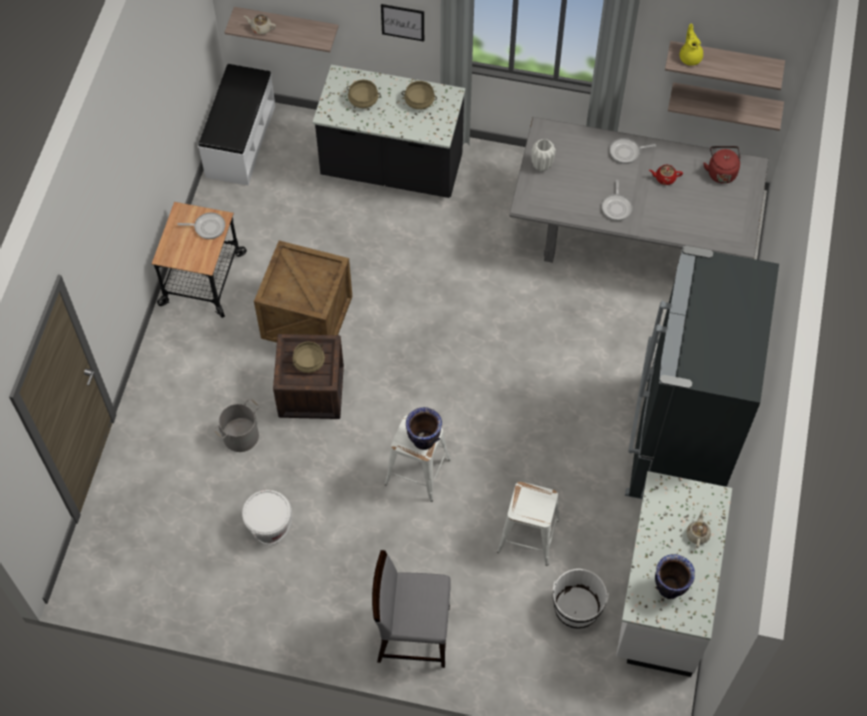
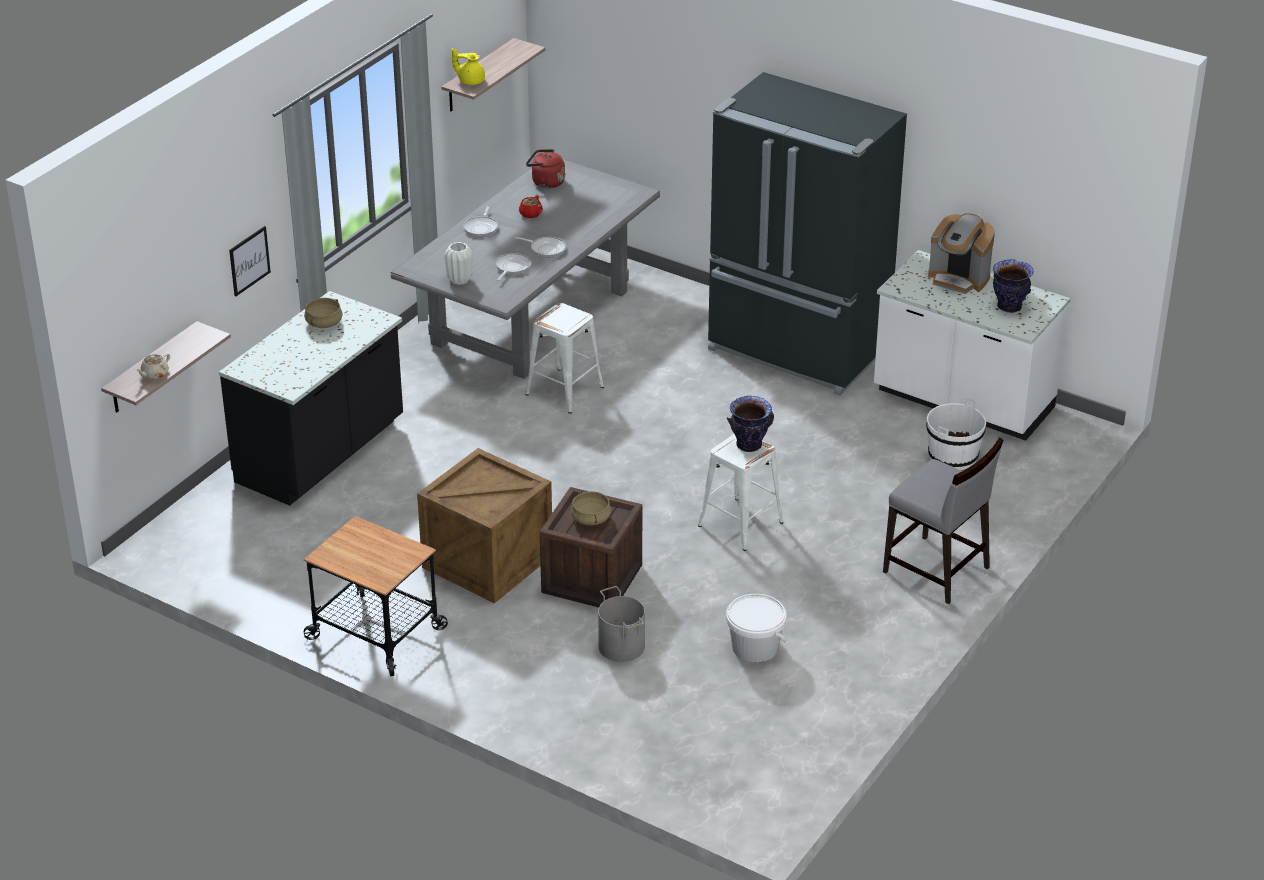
camera: 70 degrees left, 25 degrees down
frying pan [178,212,225,239] -> frying pan moved to [496,253,531,281]
white bench [198,64,275,186] -> none
beige cooking pot [346,79,381,108] -> none
grey chair [372,550,451,668] -> grey chair turned 75 degrees counterclockwise [883,438,1004,604]
white stool [497,482,560,566] -> white stool moved to [525,303,604,414]
shelf [668,82,784,131] -> none
beige teapot [686,510,711,548] -> coffee machine [928,213,995,294]

